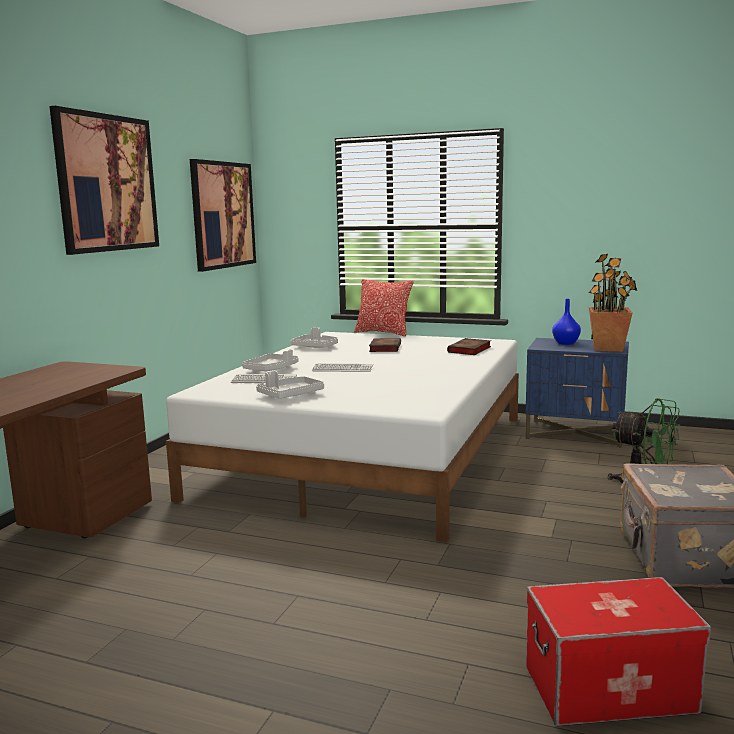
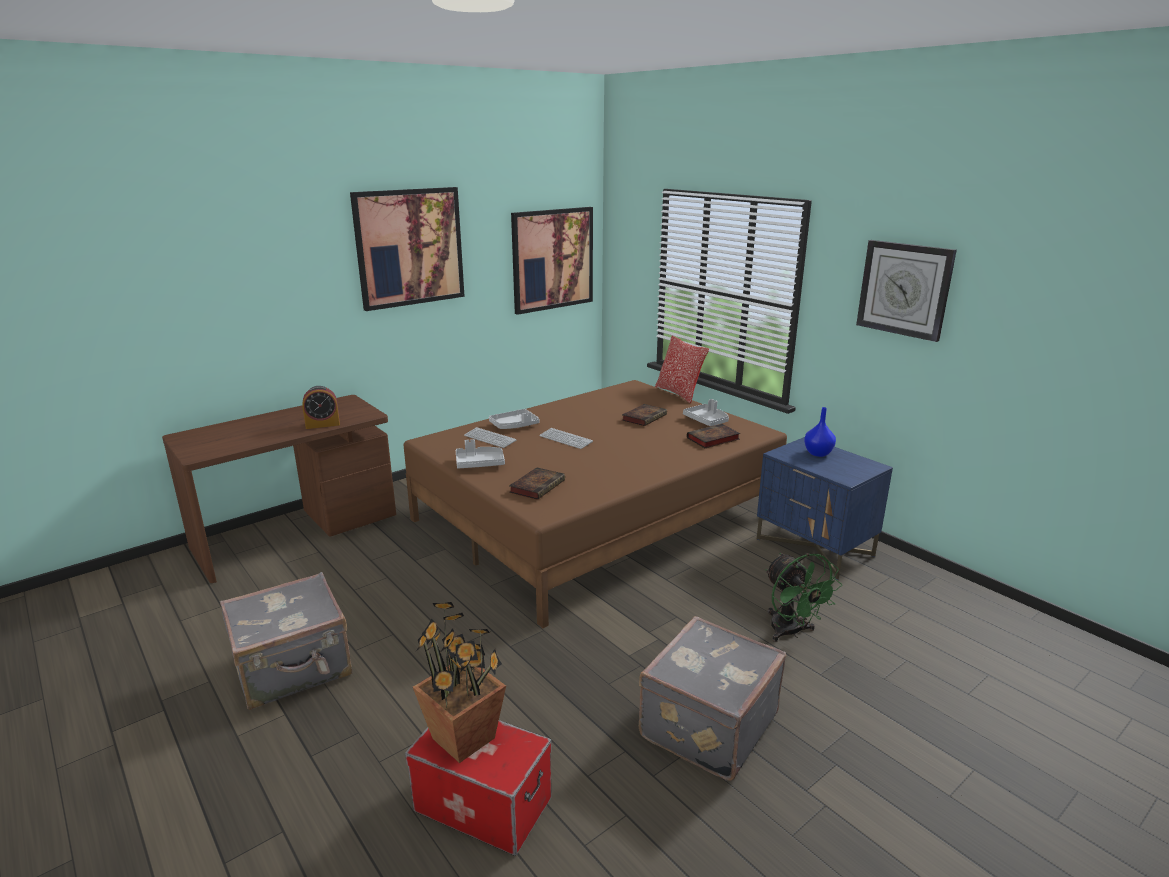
camera: 30 degrees right, 10 degrees up
white bed [166,332,519,543] -> brown bed [403,380,787,628]
grey tray [291,328,338,348] -> grey tray moved to [683,399,729,426]
potted plant [588,254,637,352] -> potted plant moved to [413,602,506,763]
none -> grey suitcase [220,572,352,710]
none -> alarm clock [303,386,340,429]
none -> book [509,467,565,500]
none -> wall clock [856,240,957,342]

